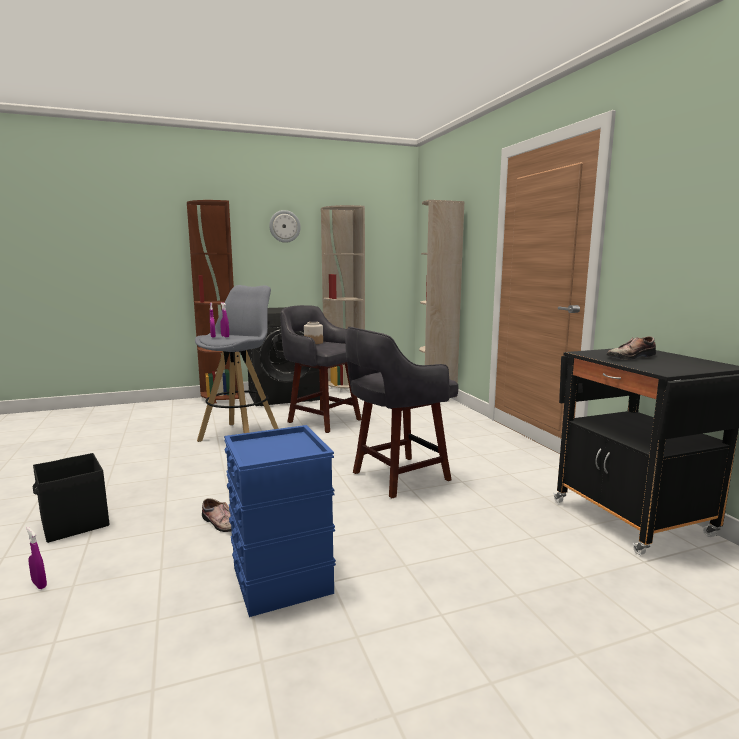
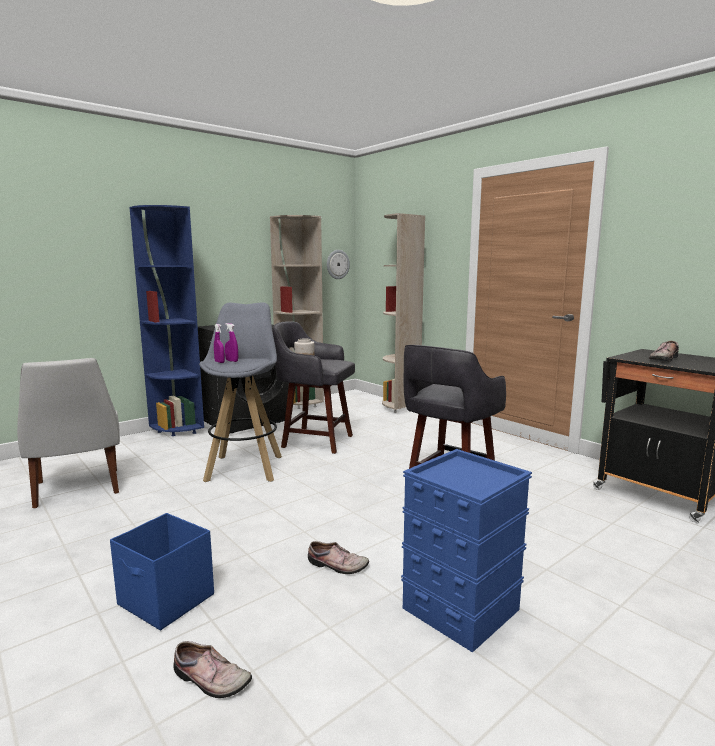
camera: 20 degrees left, 0 degrees up
purple spray bottle [26,527,47,589] -> shoe [174,641,252,698]
black storage box [33,453,109,543] -> blue storage box [110,513,214,631]
brown bookcase [187,200,239,403] -> blue bookcase [129,205,204,436]
wall clock [269,210,301,243] -> wall clock moved to [327,250,350,279]
none -> white chair [17,358,120,508]

